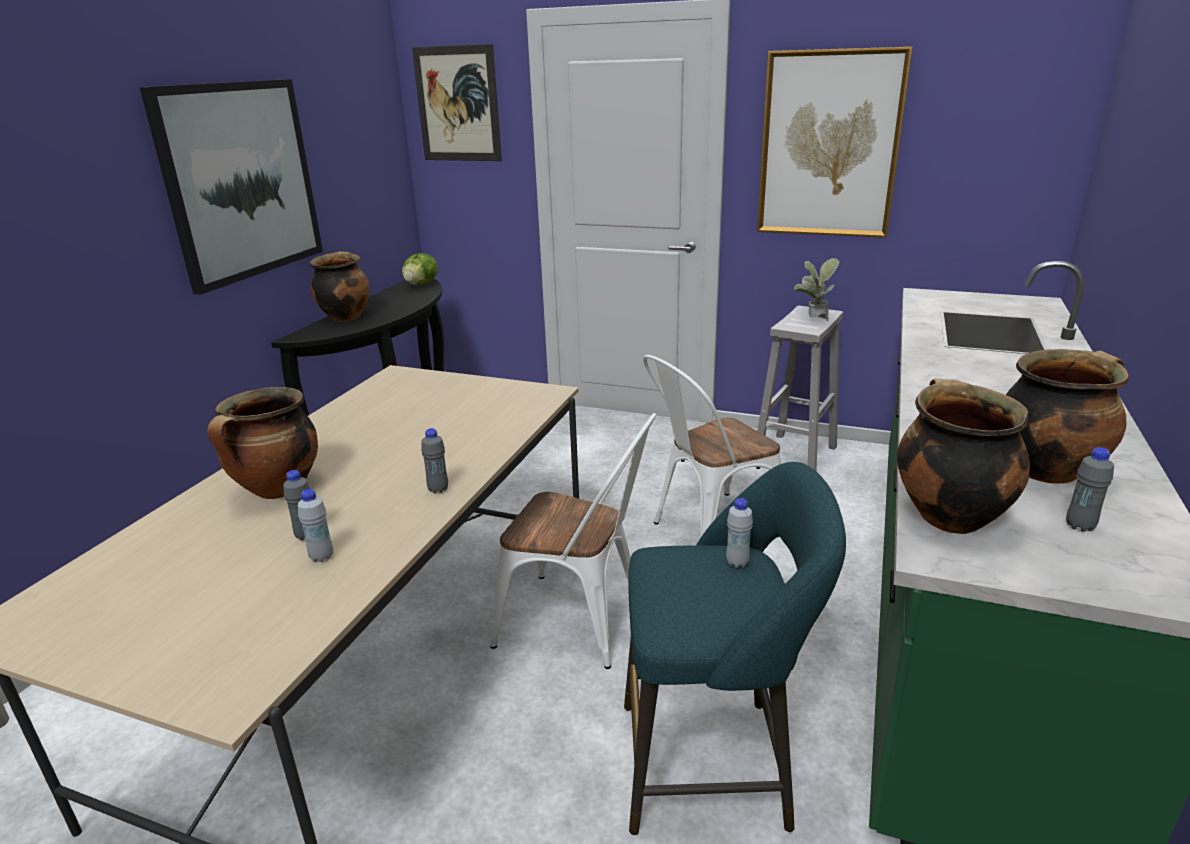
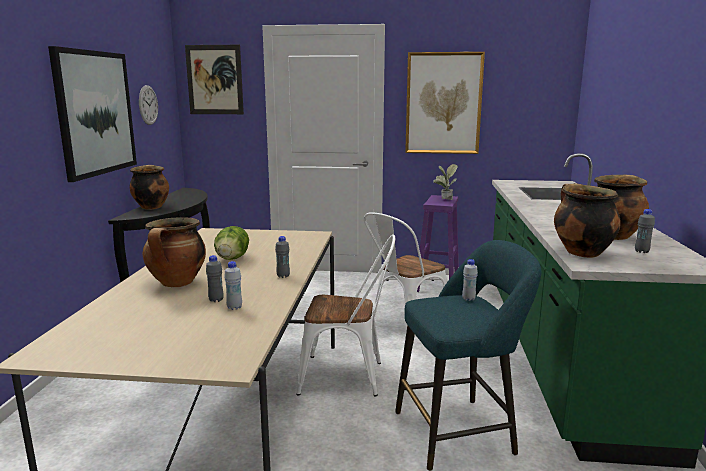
camera: 15 degrees left, 10 degrees down
lettuce [402,253,438,286] -> lettuce moved to [214,226,249,260]
white stool [757,306,843,471] -> purple stool [417,195,459,292]
none -> wall clock [139,85,158,125]

